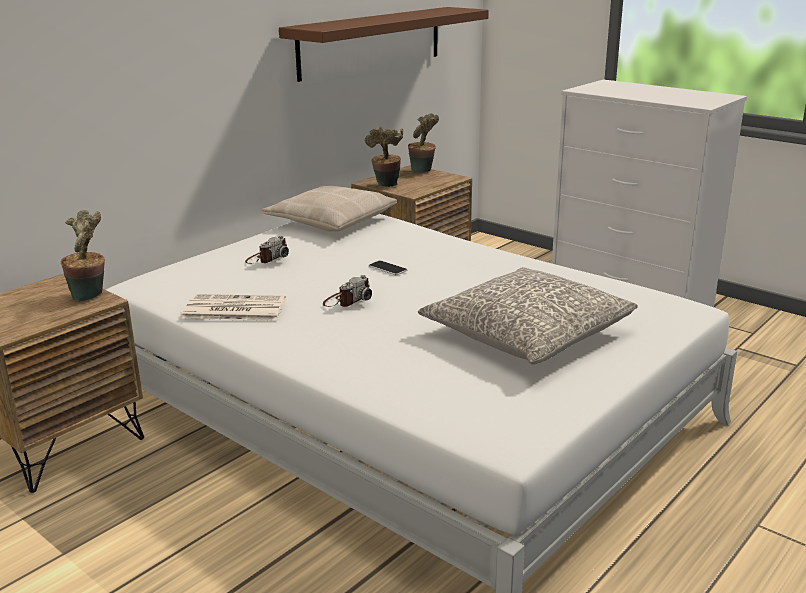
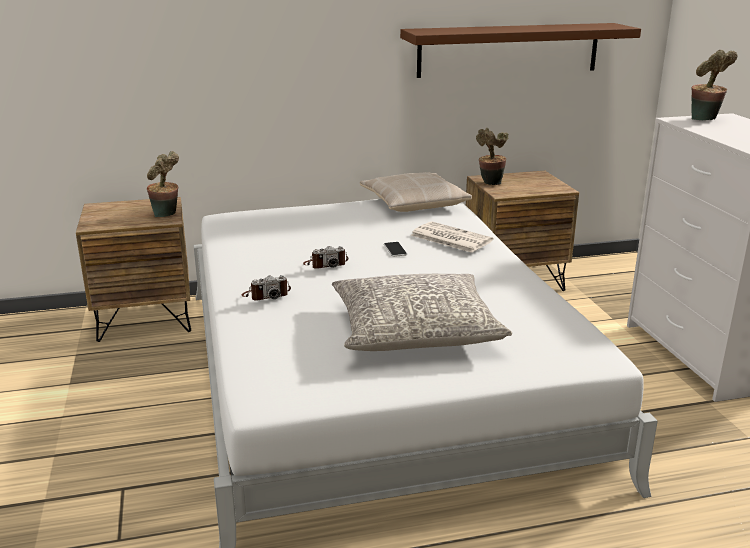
camera: 35 degrees right, 0 degrees up
newspaper [181,294,286,321] -> newspaper moved to [411,222,493,253]
camera [245,236,289,264] -> camera moved to [242,275,291,301]
potted plant [408,113,439,173] -> potted plant moved to [691,50,738,120]

